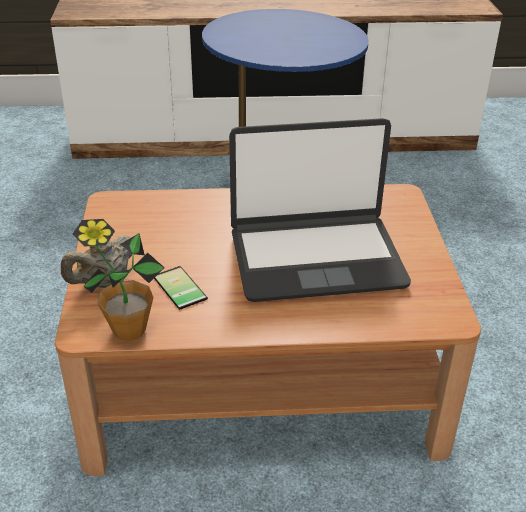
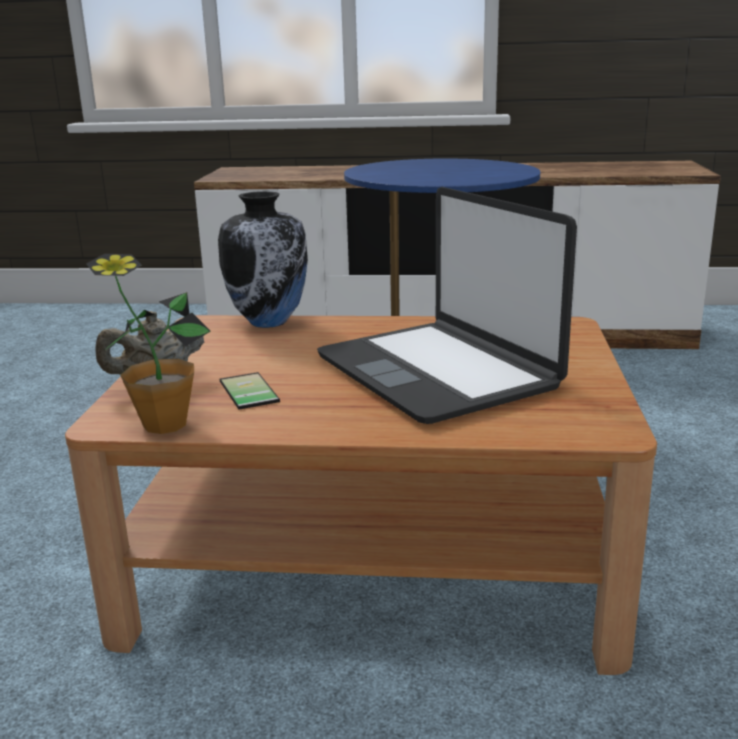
camera: 10 degrees right, 15 degrees down
laptop [229,118,411,302] -> laptop turned 60 degrees clockwise [317,187,577,424]
none -> vase [218,191,308,328]

